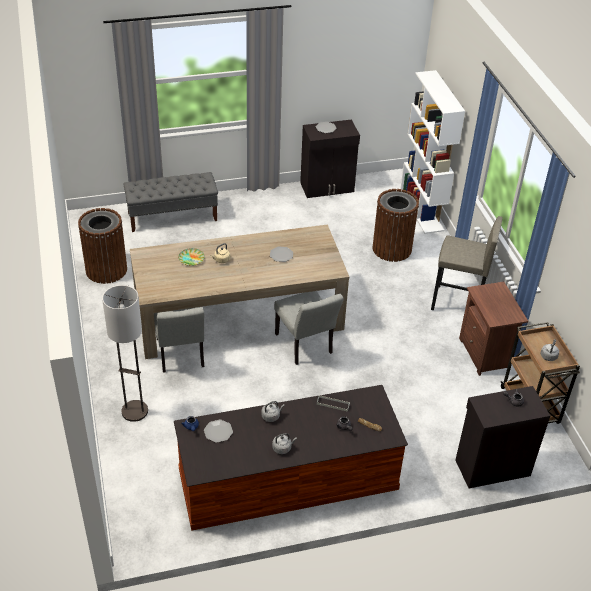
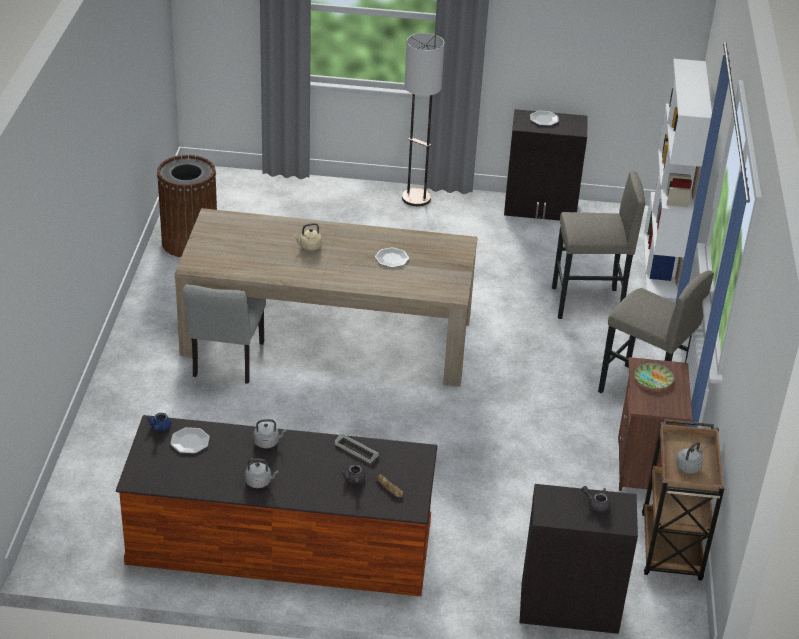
camera: 20 degrees right, 5 degrees down
floor lamp [102,285,148,422] -> floor lamp moved to [402,33,445,206]
grey bench [123,172,218,232] -> none
plate [178,248,205,266] -> plate moved to [634,363,674,389]
grey chair [274,291,344,365] -> none
brown trash can [372,189,419,262] -> grey stool [552,171,645,319]

